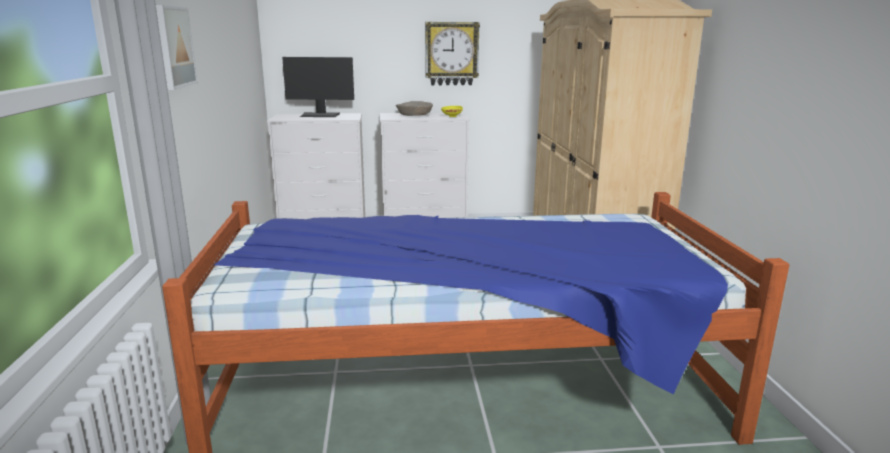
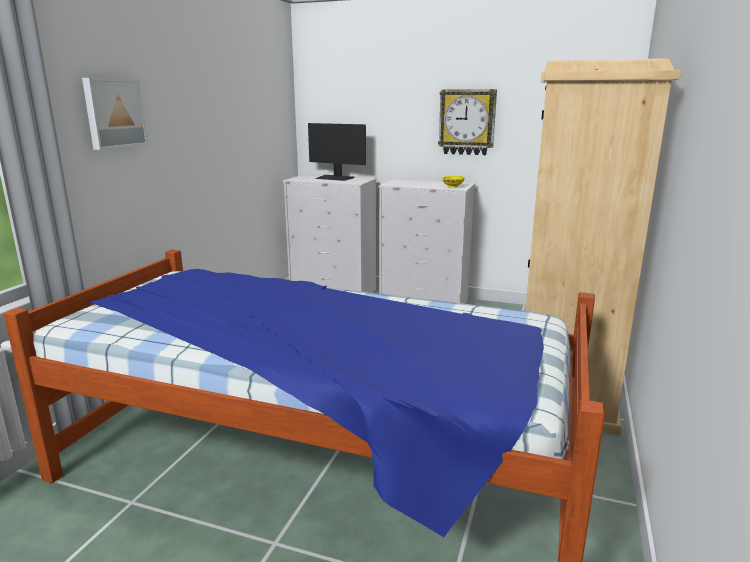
camera: 25 degrees right, 0 degrees up
beige bowl [396,101,433,116] -> none

